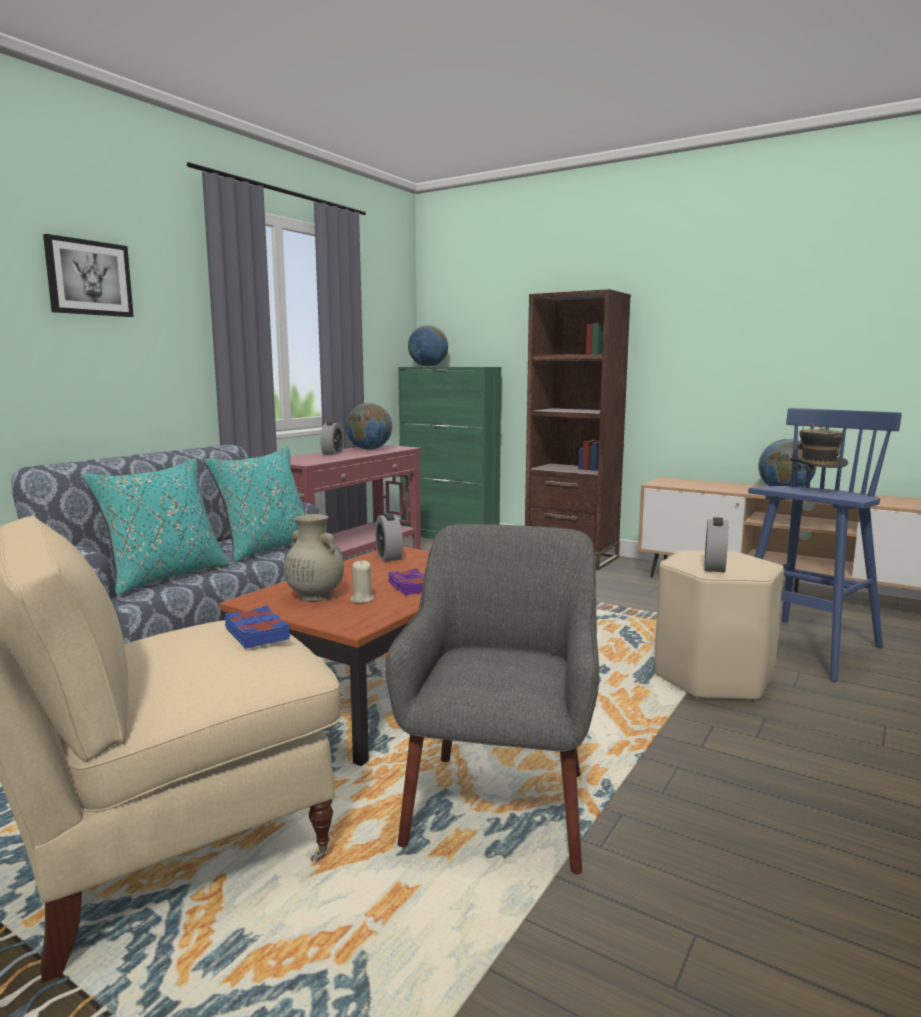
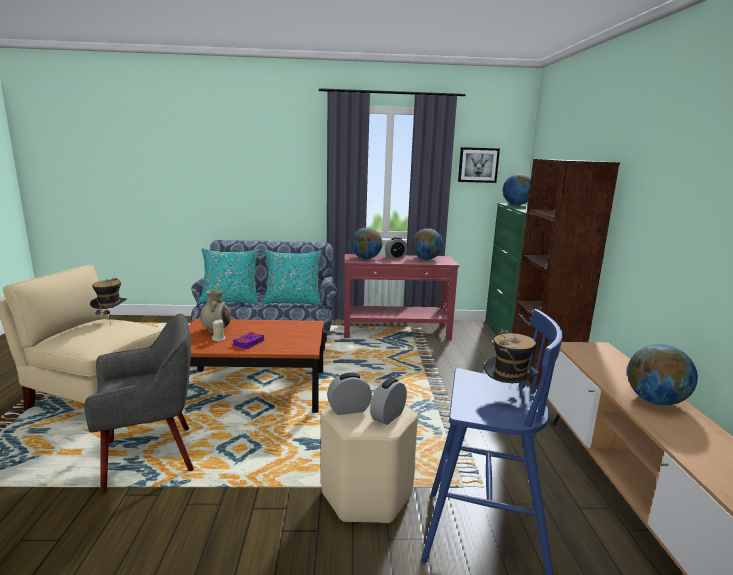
camera: 55 degrees right, 5 degrees up
picture [43,234,134,317] -> picture moved to [458,147,500,183]
blue book [224,606,290,649] -> none
alarm clock [375,513,403,561] -> alarm clock moved to [370,378,407,425]
none -> hat [90,278,127,325]
none -> globe [351,227,382,259]

